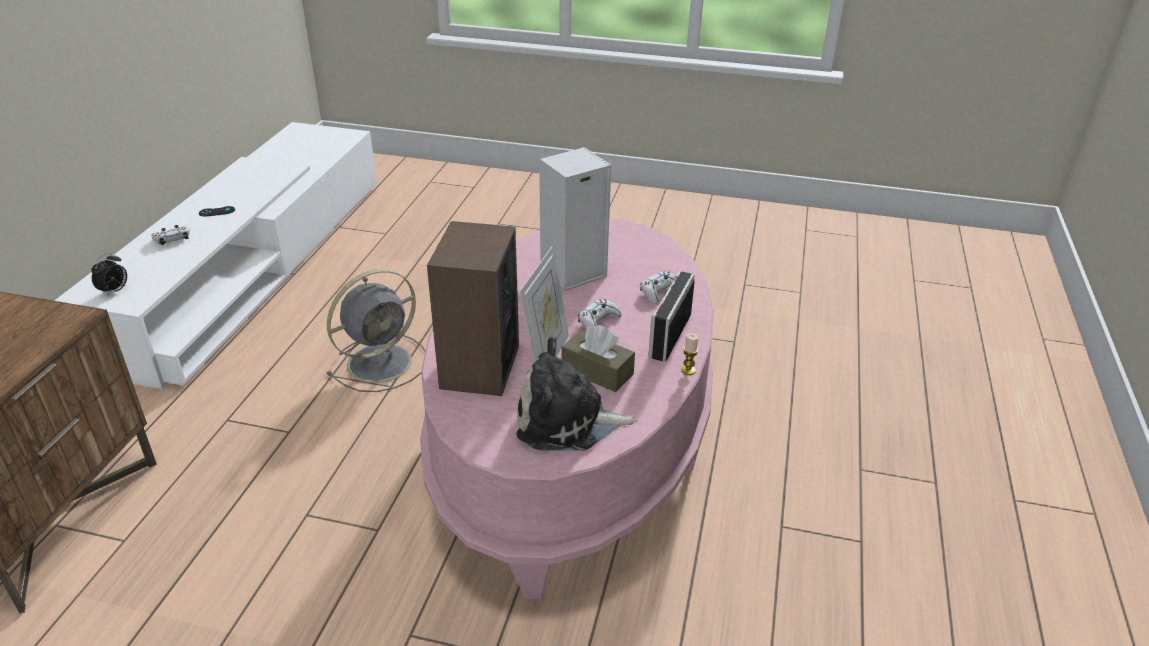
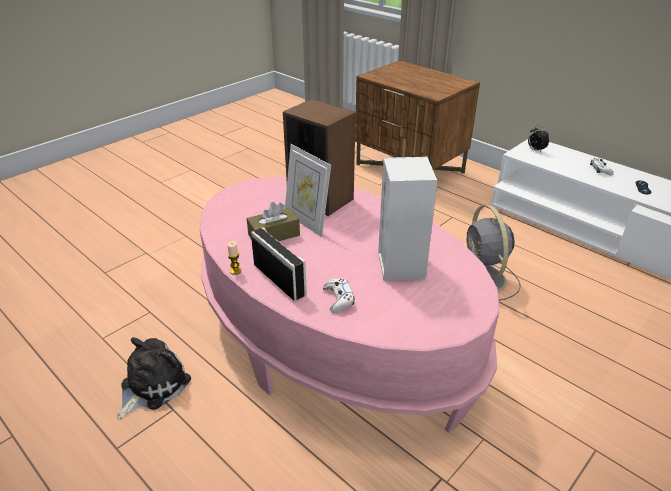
camera: 120 degrees right, 0 degrees up
plush toy [516,337,637,451] -> plush toy moved to [117,337,191,419]
white game controller [578,299,622,328] -> none

